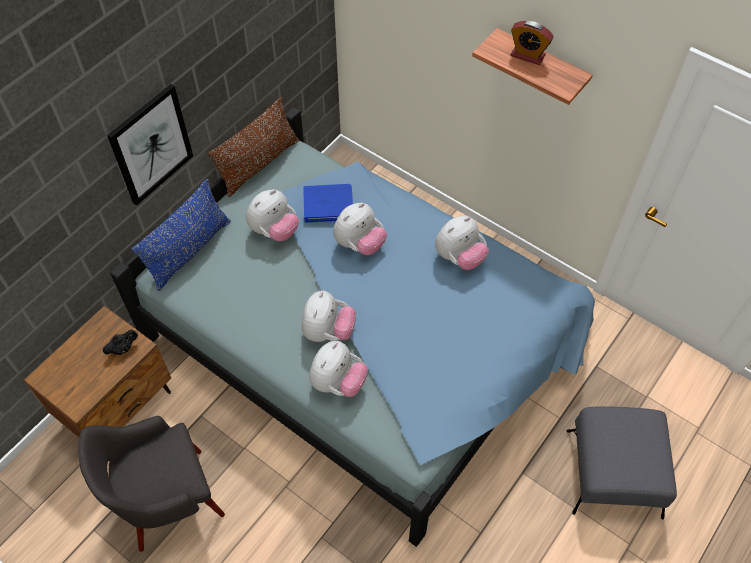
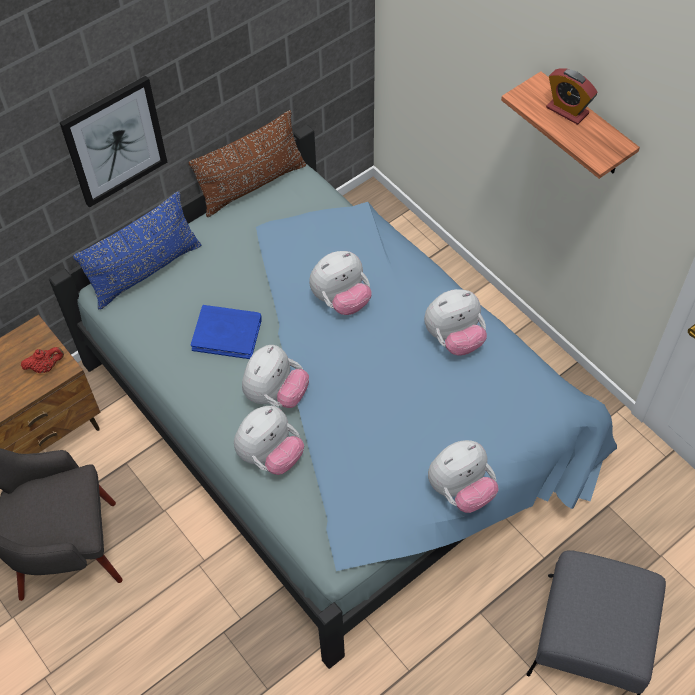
camera: 15 degrees right, 0 degrees up
black teapot [103,330,138,355] -> red teapot [21,347,64,373]
plush toy [246,189,299,241] -> plush toy moved to [428,440,499,513]
blue book [303,184,353,223] -> blue book moved to [191,305,262,359]

